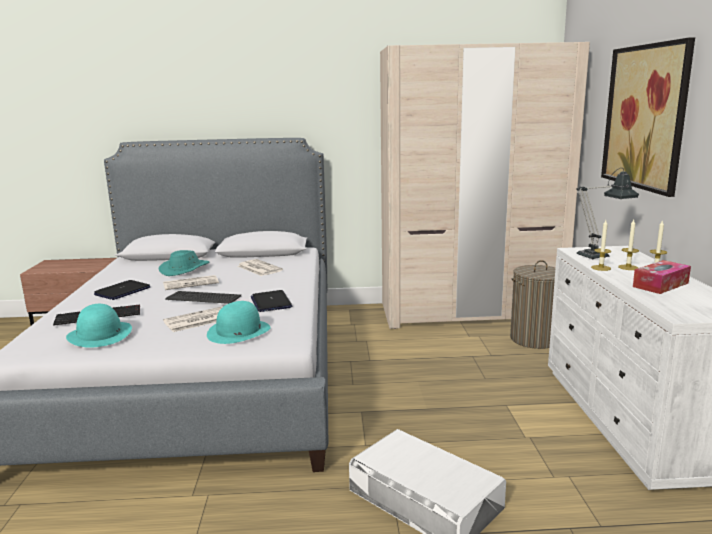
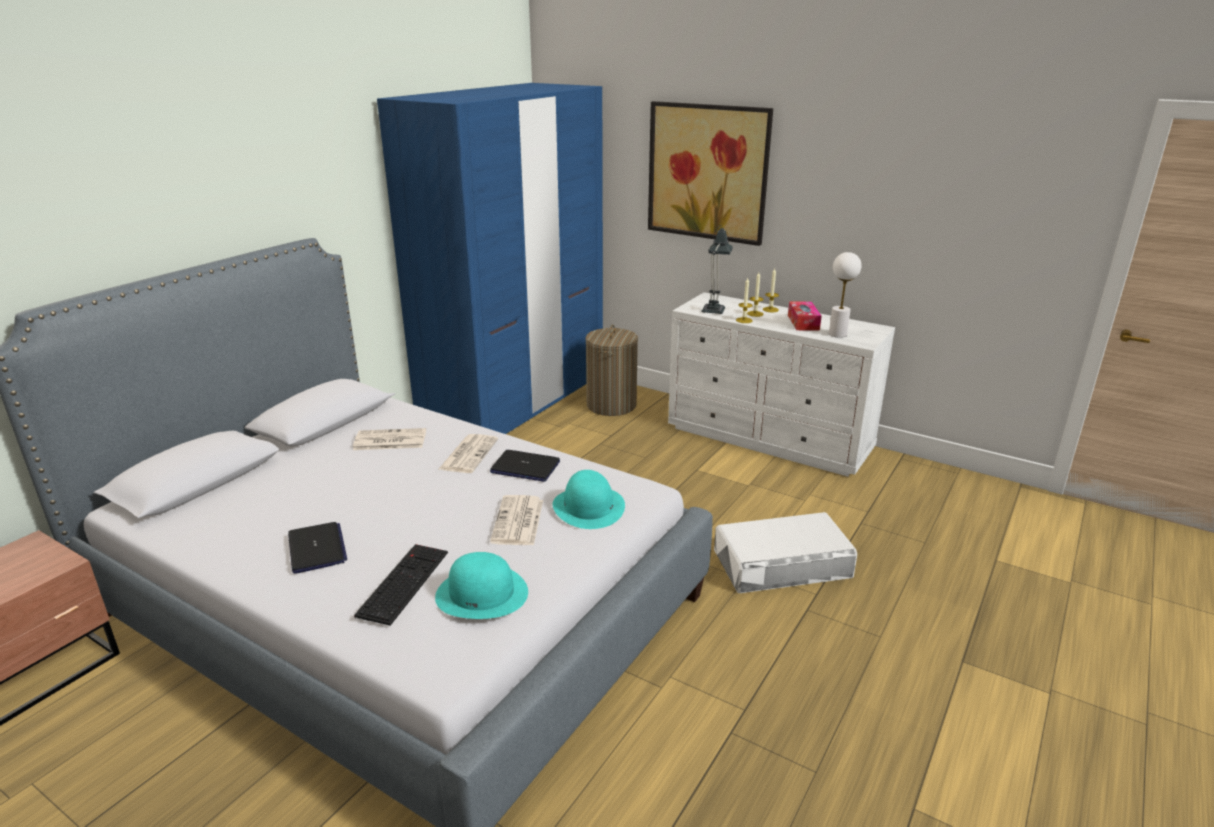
camera: 55 degrees left, 10 degrees up
turquoise hat [158,250,209,276] -> none
newspaper [163,275,219,290] -> newspaper moved to [438,434,498,473]
keyboard [165,291,242,304] -> none
beige wardrobe [380,42,590,329] -> blue wardrobe [377,83,603,434]
none -> white table lamp [829,252,861,338]

